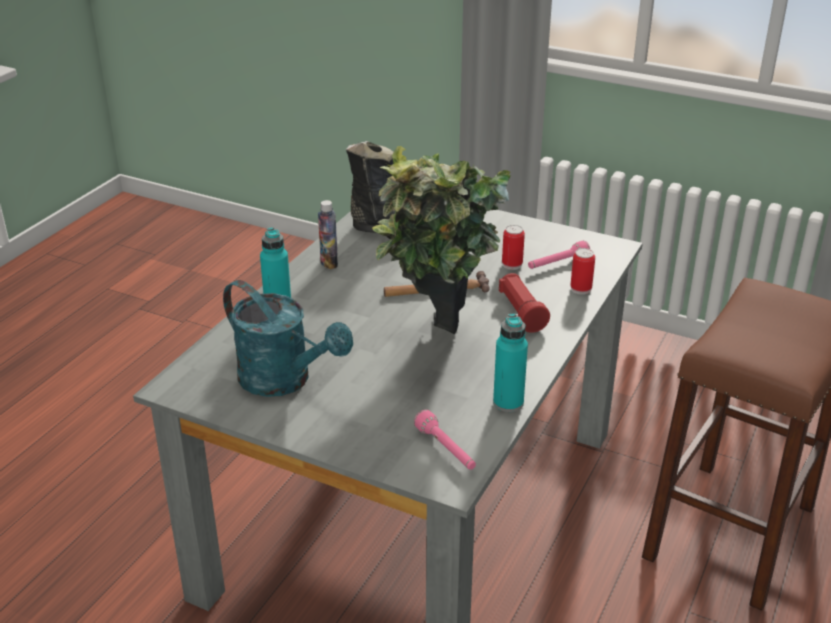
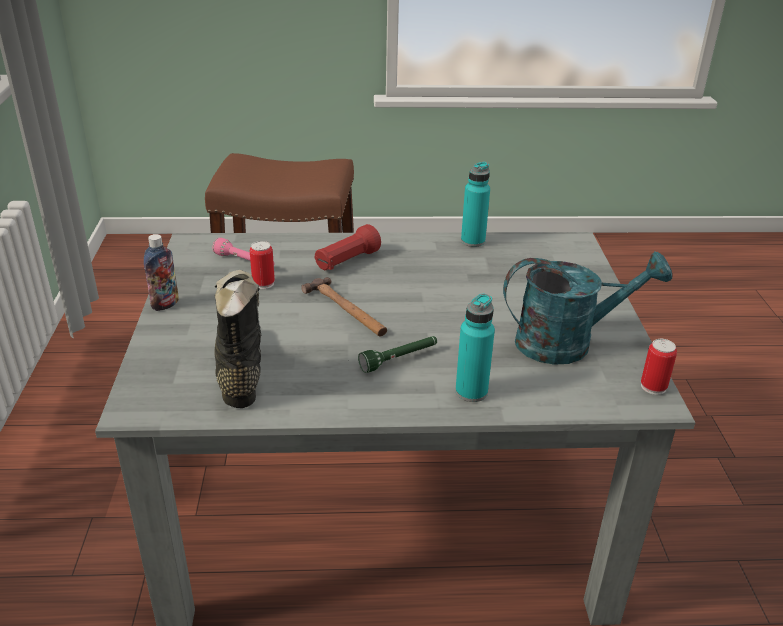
camera: 120 degrees left, 0 degrees up
turquoise watering can [223,280,353,397] -> turquoise watering can turned 75 degrees clockwise [503,252,672,365]
bottle [318,200,338,269] -> bottle moved to [144,234,179,311]
potted plant [372,146,511,334] -> none
pink flashlight [414,410,476,470] -> none
can [570,248,595,295] -> can moved to [641,339,677,395]
none -> green flashlight [358,336,437,373]

